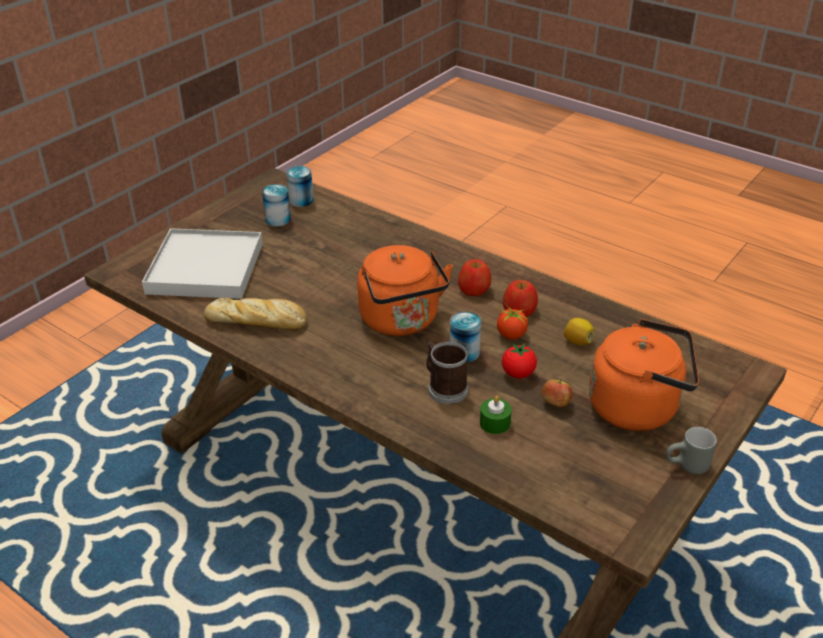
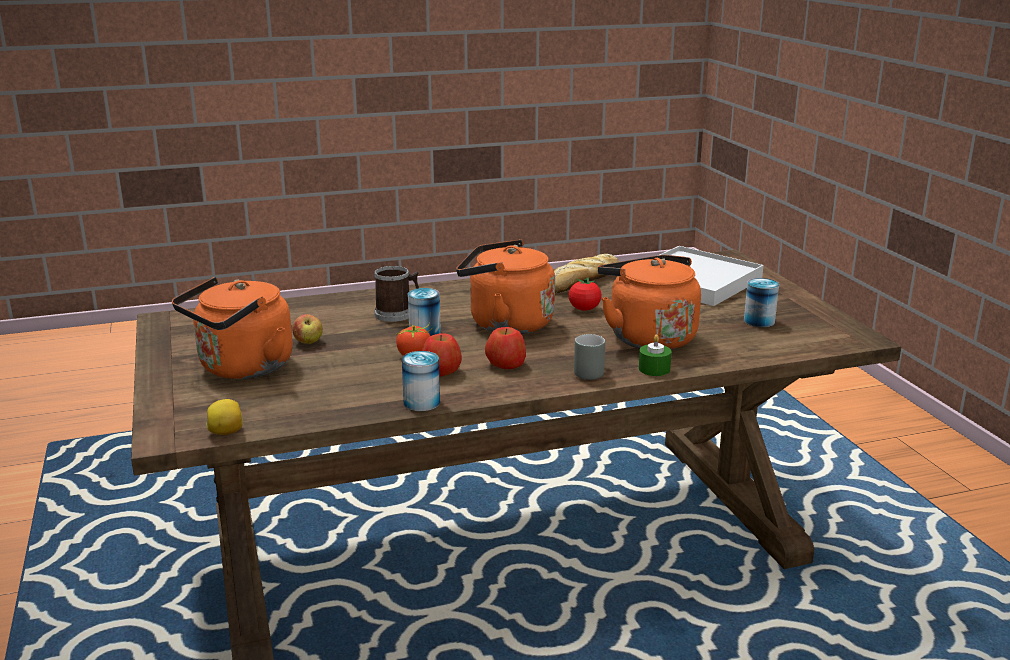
camera: 125 degrees right, 15 degrees down
can [286,166,314,207] -> can moved to [402,351,440,411]
green candle [480,396,512,434] -> green candle moved to [639,334,672,376]
tomato [502,343,537,378] -> tomato moved to [568,277,602,311]
lemon [564,318,594,346] -> lemon moved to [206,399,243,435]
grey mug [666,427,717,474] -> grey mug moved to [574,334,605,380]
none -> orange kettle [598,255,701,350]

